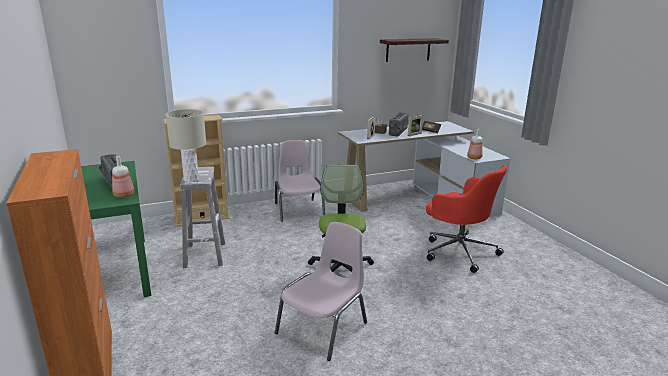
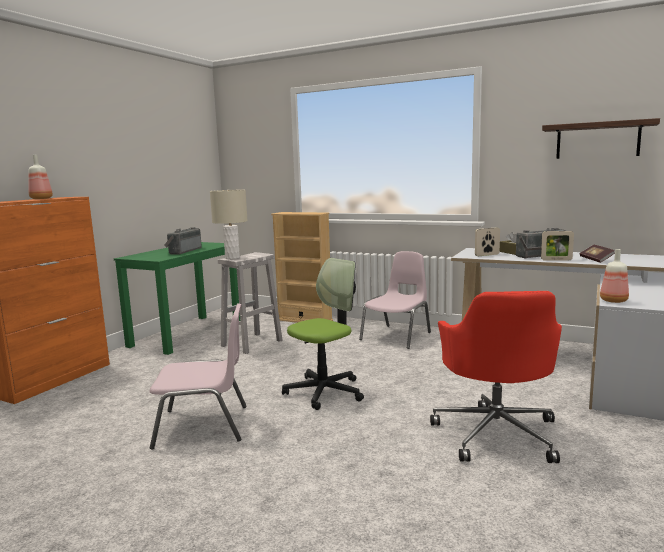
camera: 50 degrees right, 10 degrees down
bottle [112,156,135,198] -> bottle moved to [29,155,53,199]

